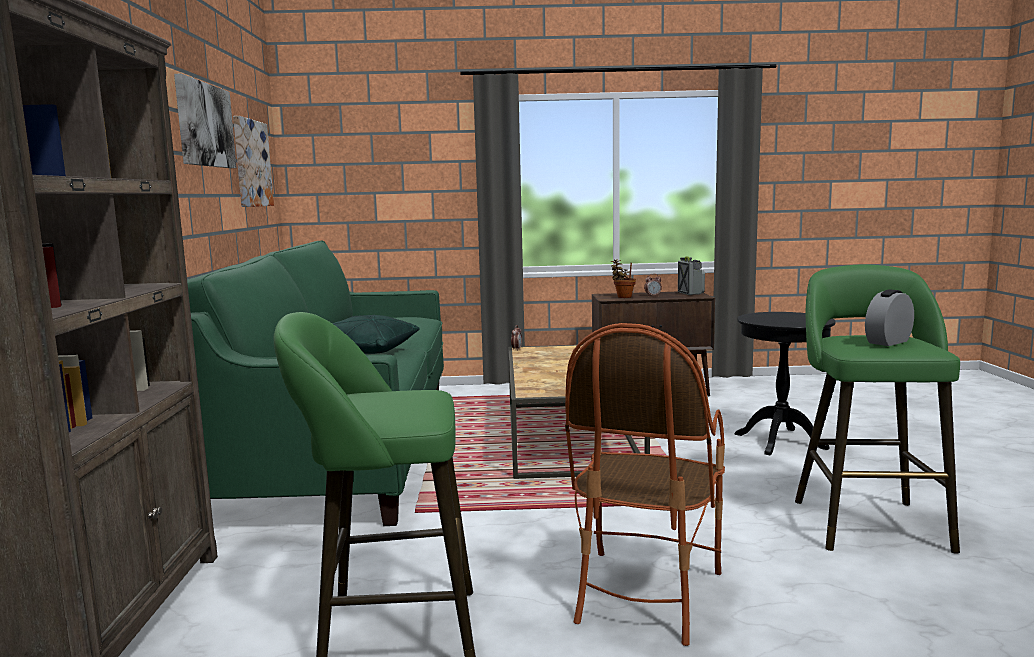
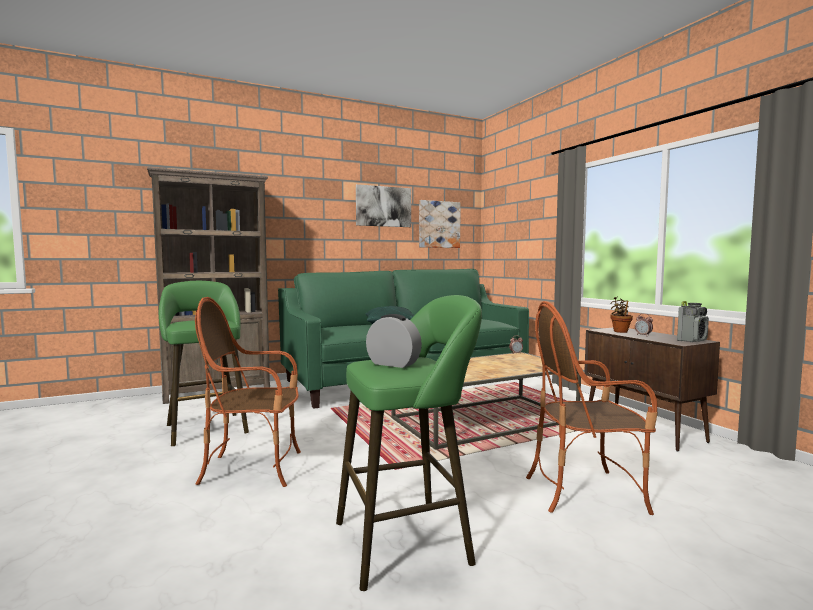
camera: 65 degrees right, 5 degrees down
black side table [735,312,836,455] -> armchair [526,301,658,515]

